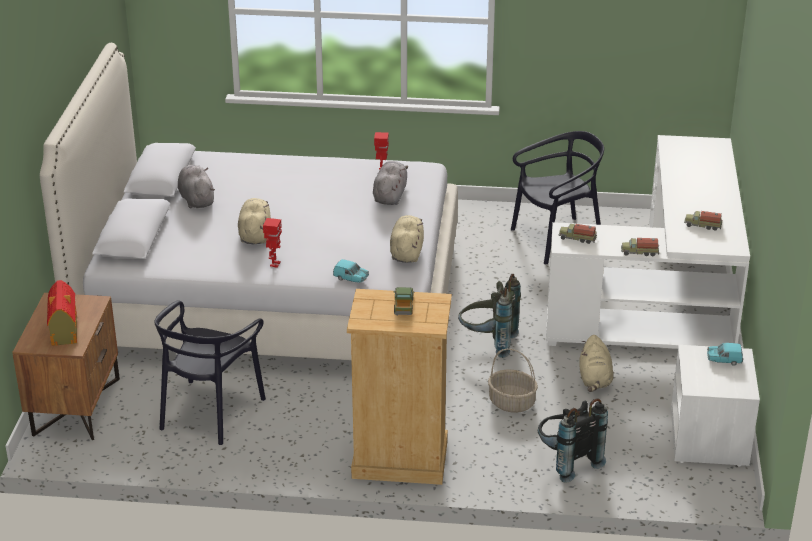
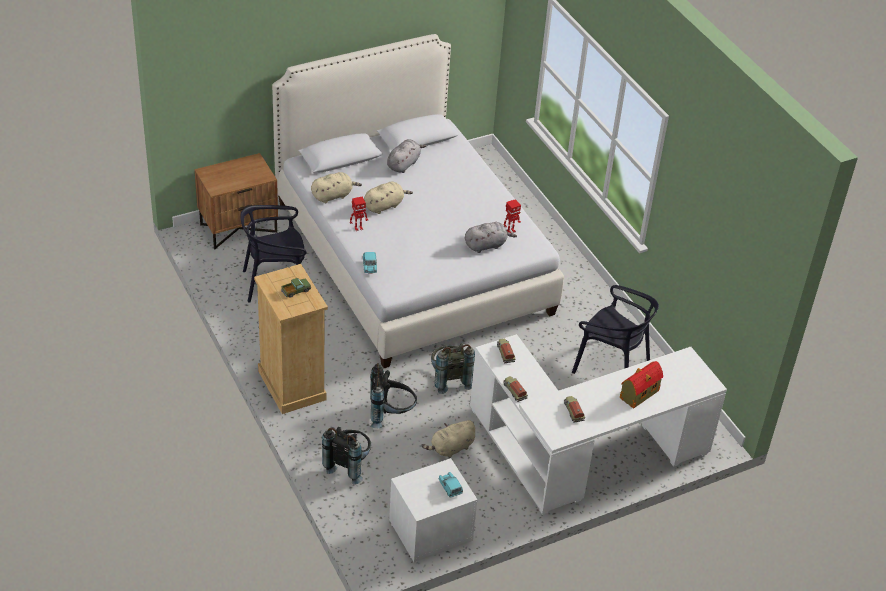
camera: 55 degrees right, 10 degrees up
toy house [47,280,77,346] -> toy house moved to [620,361,663,408]
beige plush toy [390,215,424,263] -> beige plush toy moved to [311,172,362,203]
basket [488,349,538,413] -> black backpack [370,363,417,428]

